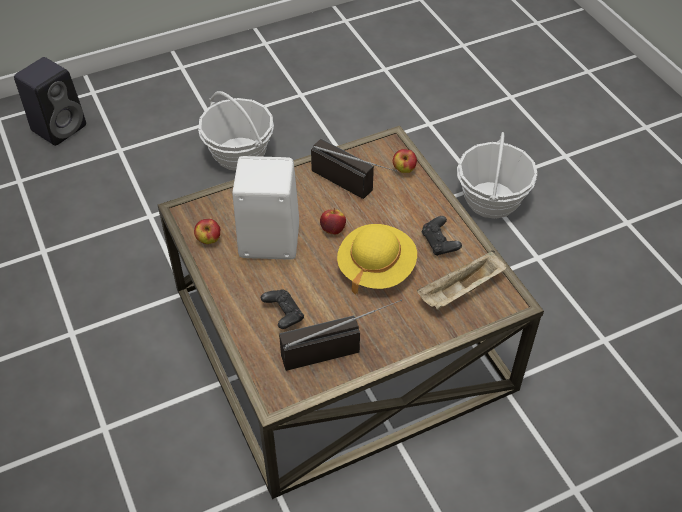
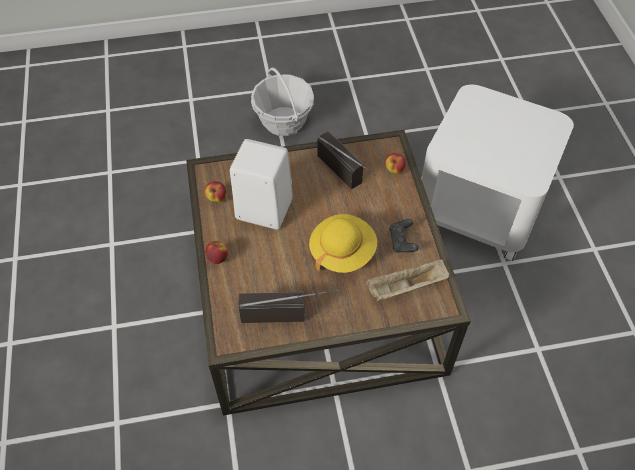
camera: 15 degrees right, 5 degrees up
black speaker [14,57,86,146] -> none
black game controller [261,289,304,329] -> none
apple [320,208,346,234] -> apple moved to [205,241,228,264]
basket [457,132,538,219] -> white side table [421,85,574,261]

